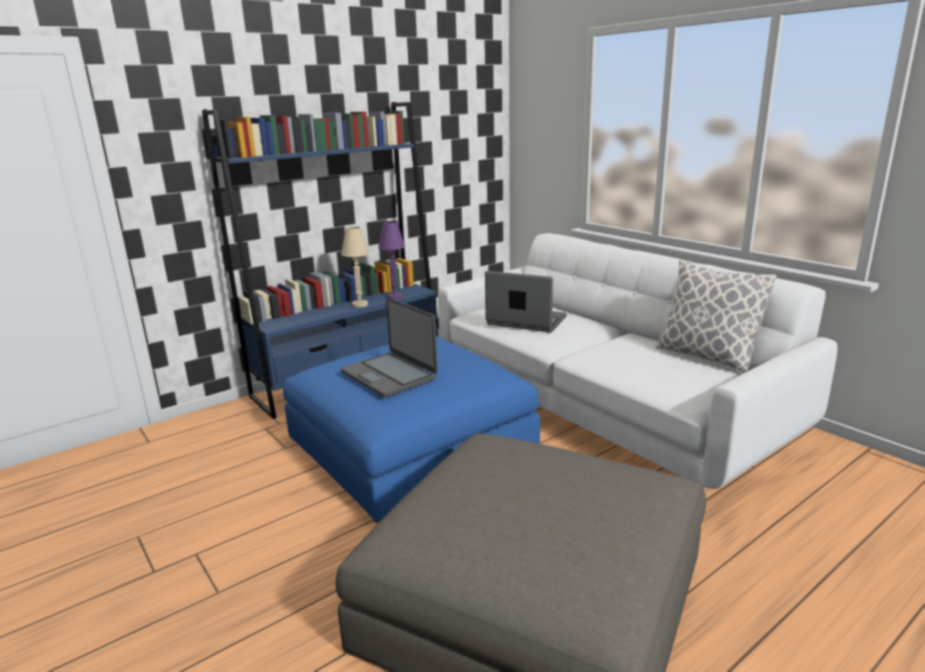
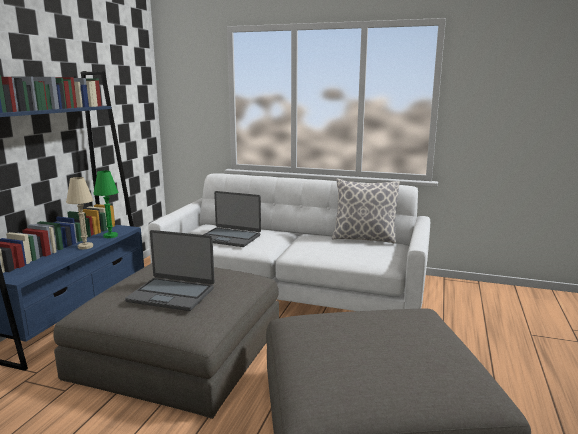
camera: 35 degrees left, 5 degrees down
blue ottoman [283,336,540,523] -> grey ottoman [53,263,279,419]
purple table lamp [378,221,405,299] -> green table lamp [93,171,118,238]
laptop [485,271,567,332] -> laptop turned 150 degrees counterclockwise [203,191,261,247]

